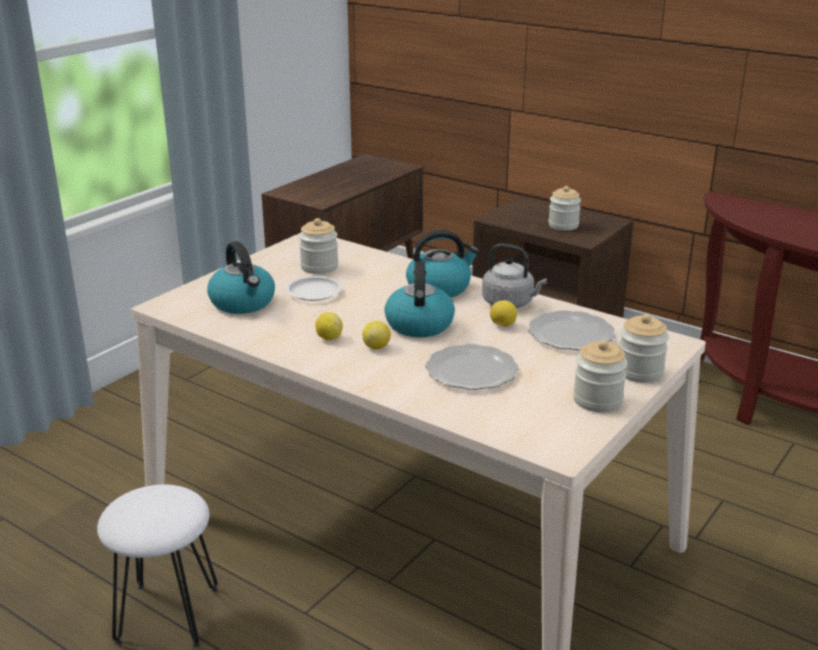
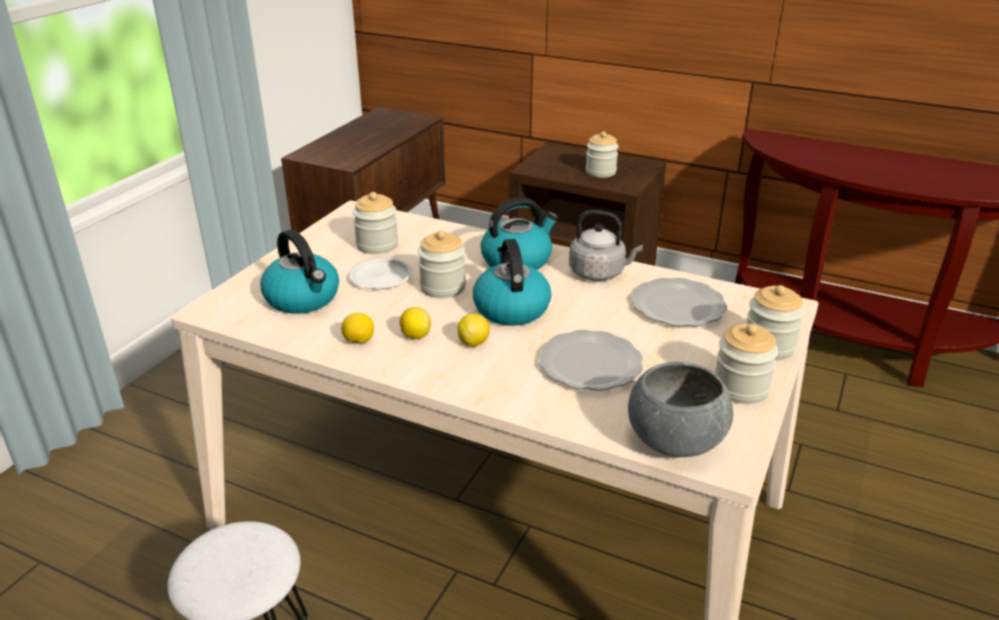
camera: 10 degrees left, 5 degrees up
lemon [490,300,517,327] -> lemon moved to [341,313,374,343]
none -> jar [418,230,466,298]
none -> grey bowl [628,362,733,457]

